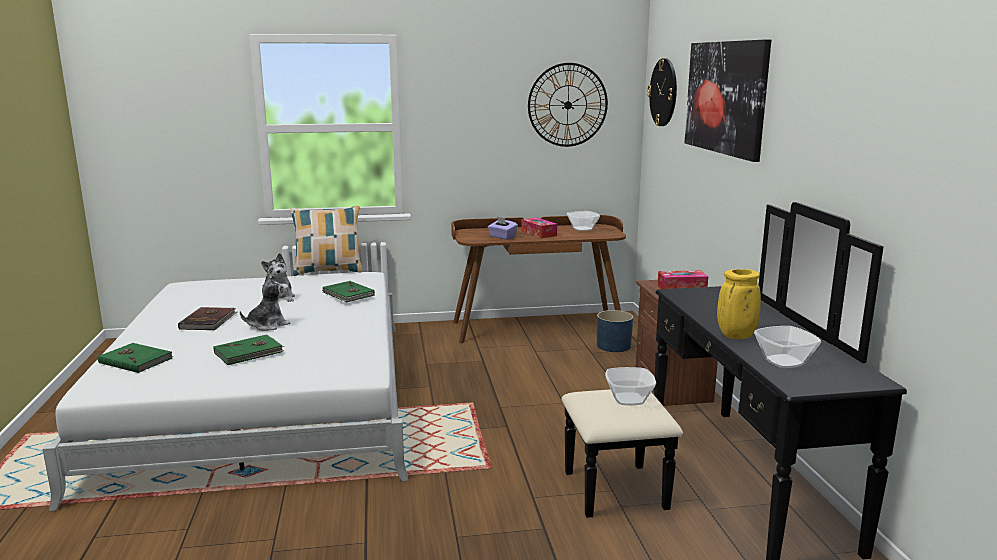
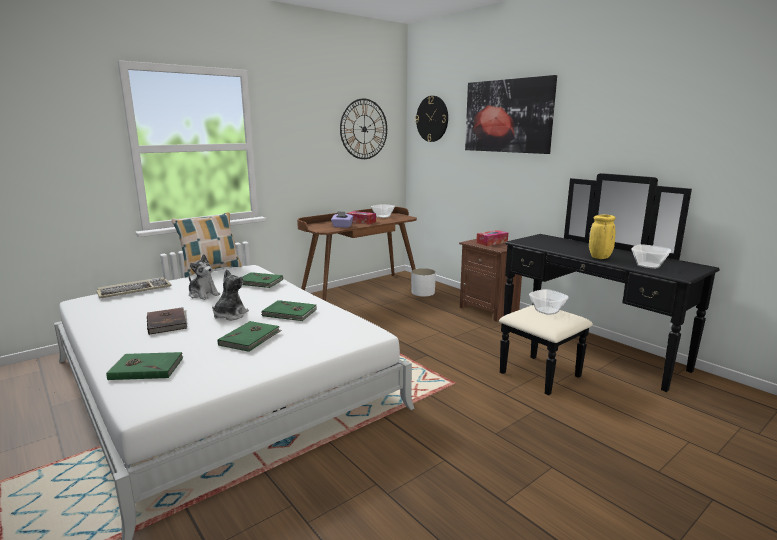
camera: 30 degrees left, 0 degrees up
blue planter [597,310,633,352] -> white planter [411,268,436,297]
none -> keyboard [96,277,171,298]
none -> green book [261,300,317,321]

